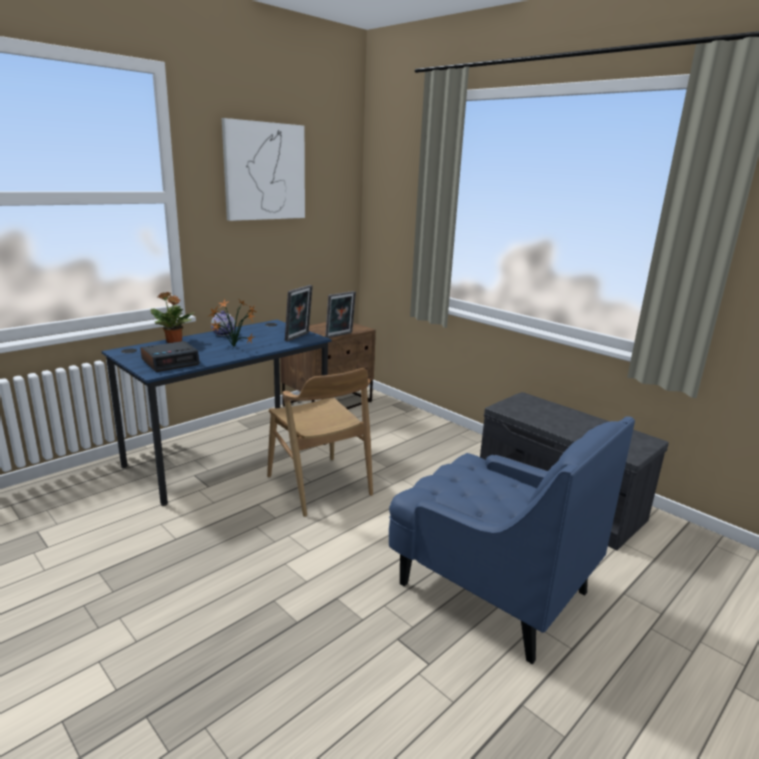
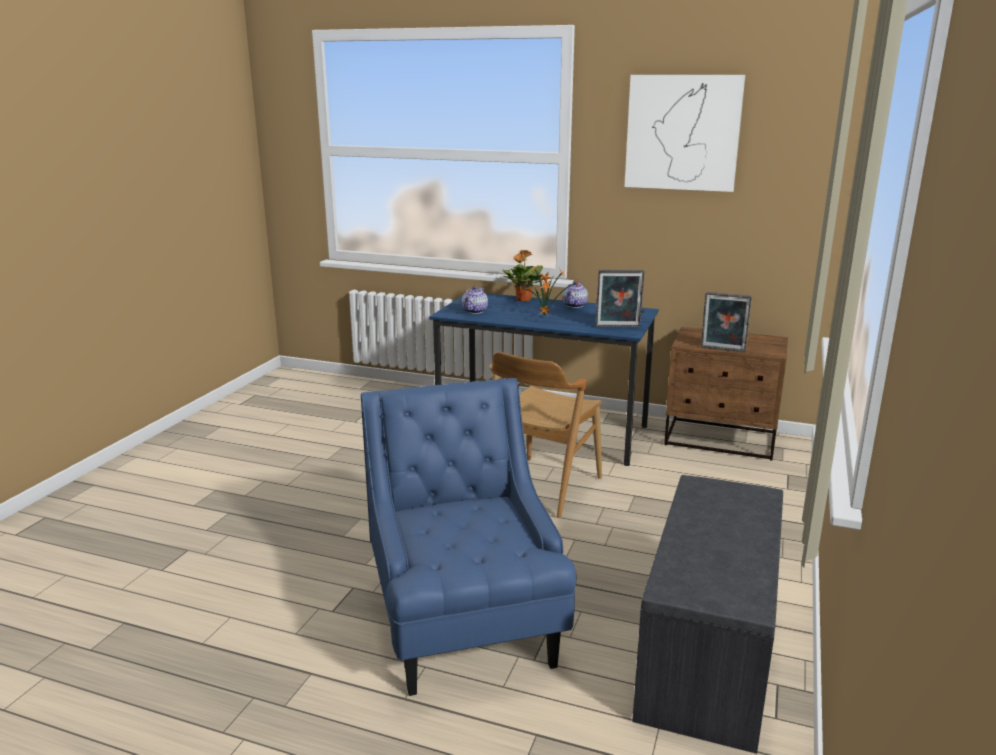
camera: 65 degrees right, 0 degrees up
alarm clock [140,341,200,372] -> teapot [462,286,488,314]
blue armchair [389,416,635,664] -> blue armchair turned 150 degrees clockwise [361,378,576,696]

